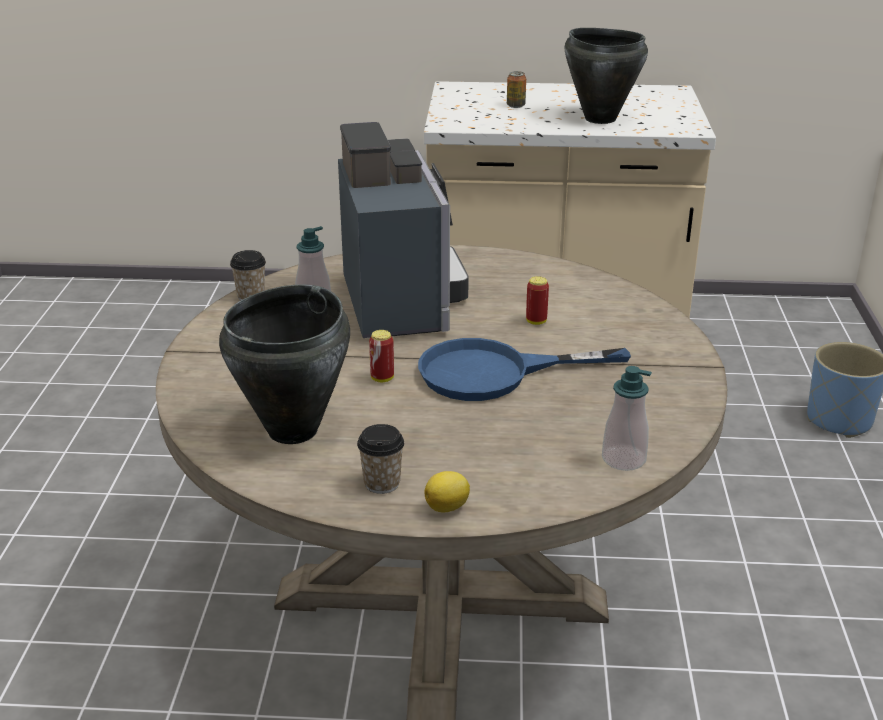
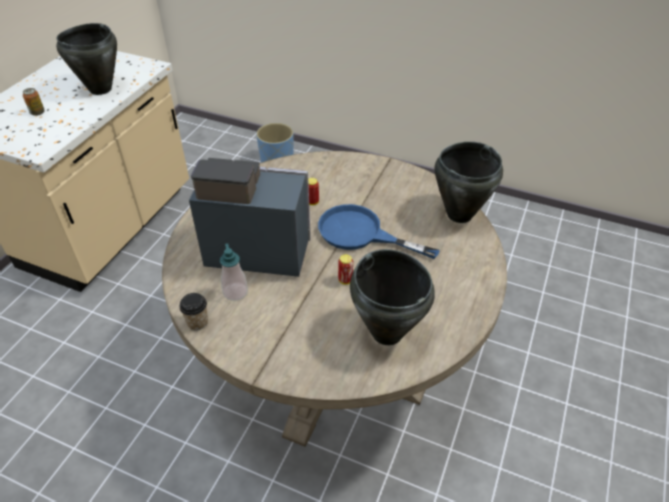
camera: 70 degrees left, 15 degrees up
cup [357,424,404,494] -> none
blue frying pan [418,338,631,401] -> blue frying pan turned 105 degrees clockwise [318,204,440,259]
lemon [424,471,470,512] -> none
soap dispenser [602,366,652,471] -> black cooking pot [434,142,503,223]

